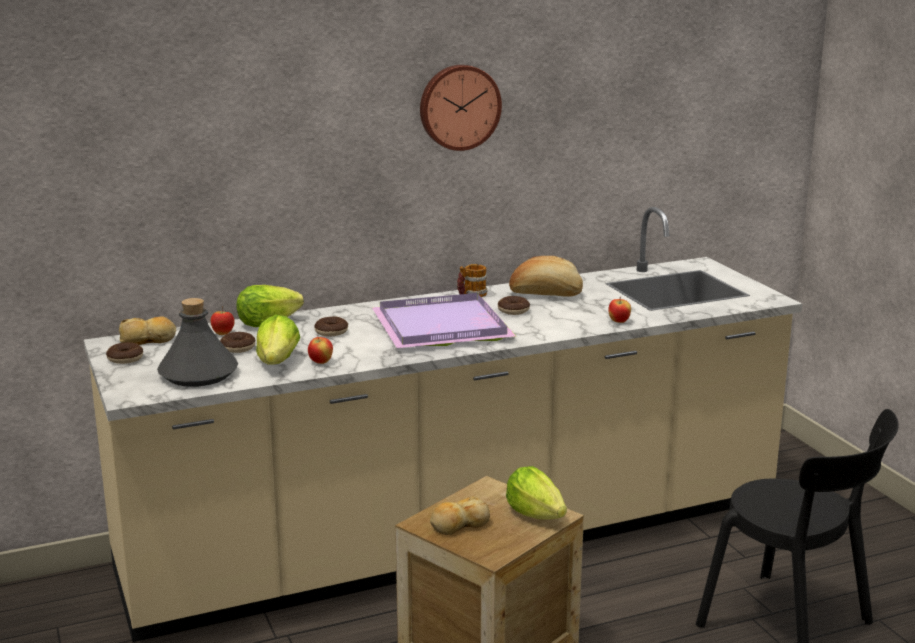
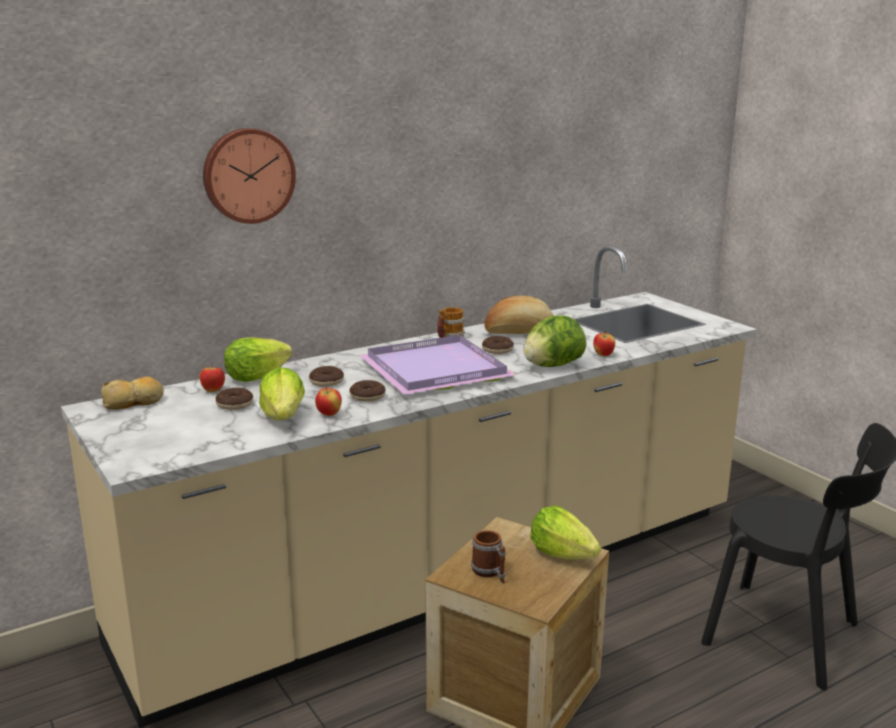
camera: 10 degrees left, 0 degrees up
donut [106,342,143,364] -> donut moved to [349,380,386,402]
grey bottle [157,298,238,387] -> none
wall clock [420,65,502,151] -> wall clock moved to [203,128,296,224]
bread [430,496,490,535] -> mug [471,530,506,583]
none -> lettuce [523,315,586,367]

